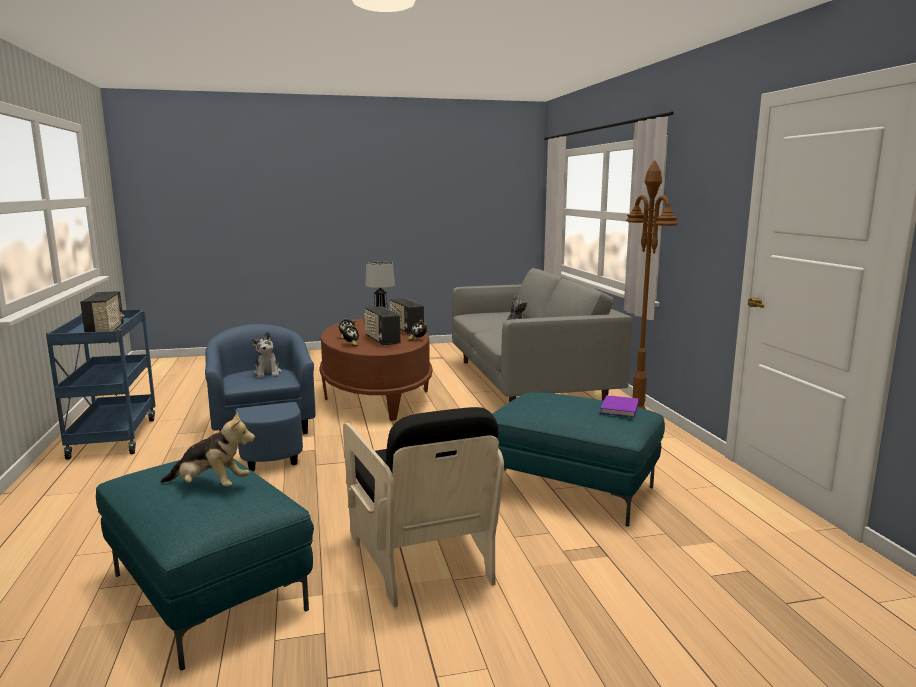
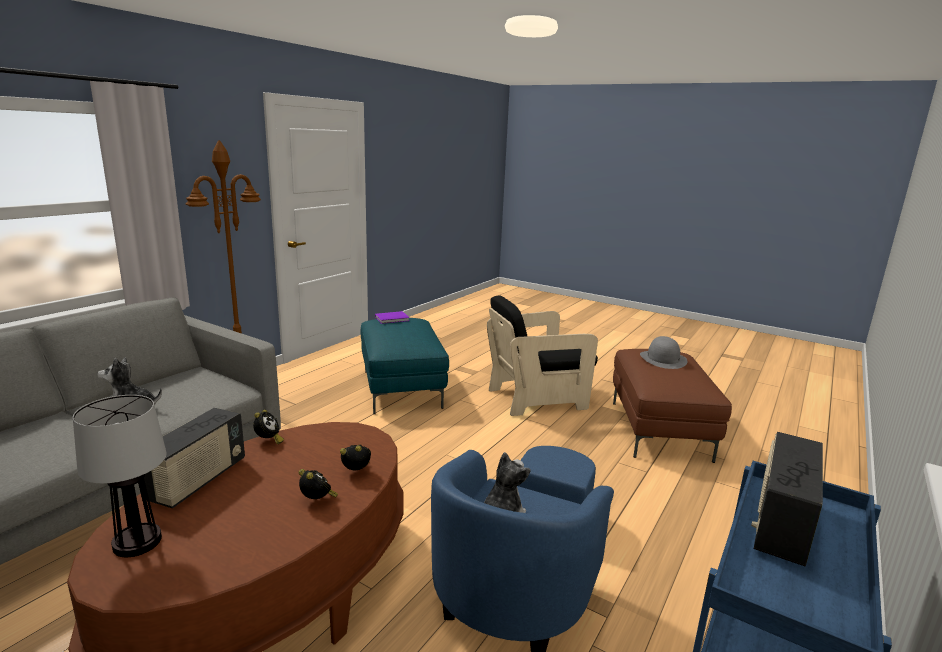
camera: 135 degrees left, 5 degrees up
turquoise ottoman [96,459,314,670] -> brown ottoman [613,349,732,463]
plush toy [161,411,255,487] -> grey hat [640,336,688,369]
black armchair [343,407,504,607] -> black armchair turned 135 degrees counterclockwise [487,295,598,416]
radio [364,306,401,345] -> none

